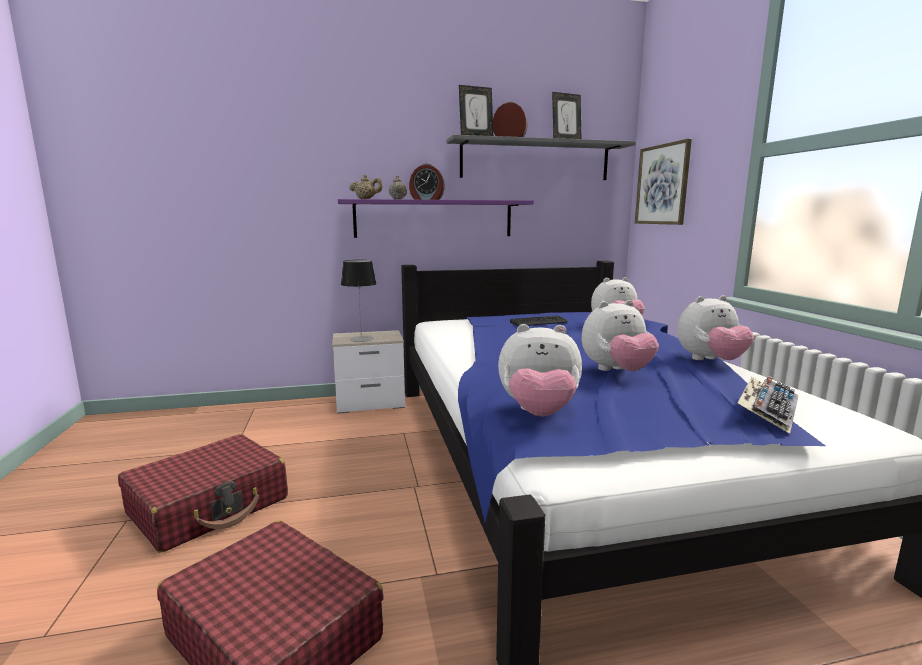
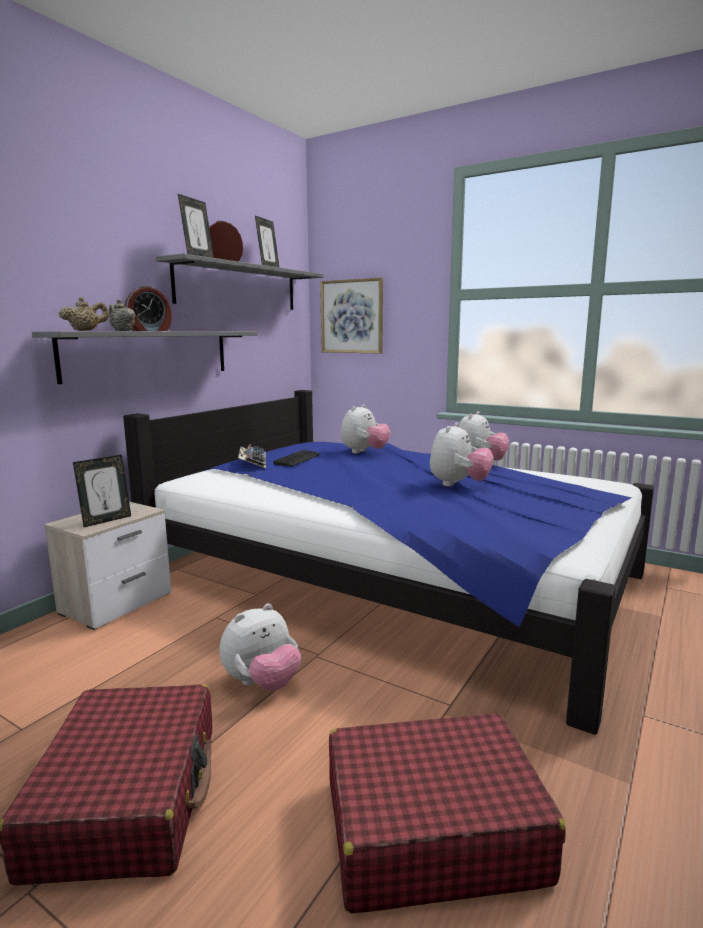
camera: 45 degrees left, 0 degrees up
purple shelf [338,199,534,238] -> grey shelf [32,331,257,384]
table lamp [341,260,376,342] -> picture frame [73,455,131,527]
plush toy [498,324,582,417] -> plush toy moved to [219,604,301,691]
keyboard [737,376,798,434] -> keyboard moved to [238,444,266,468]

